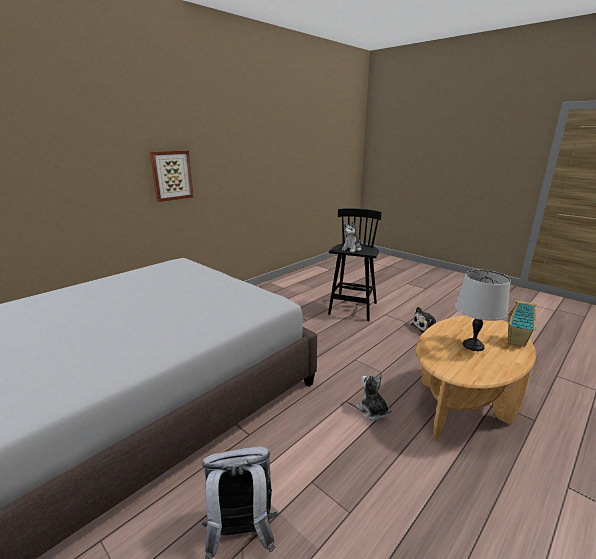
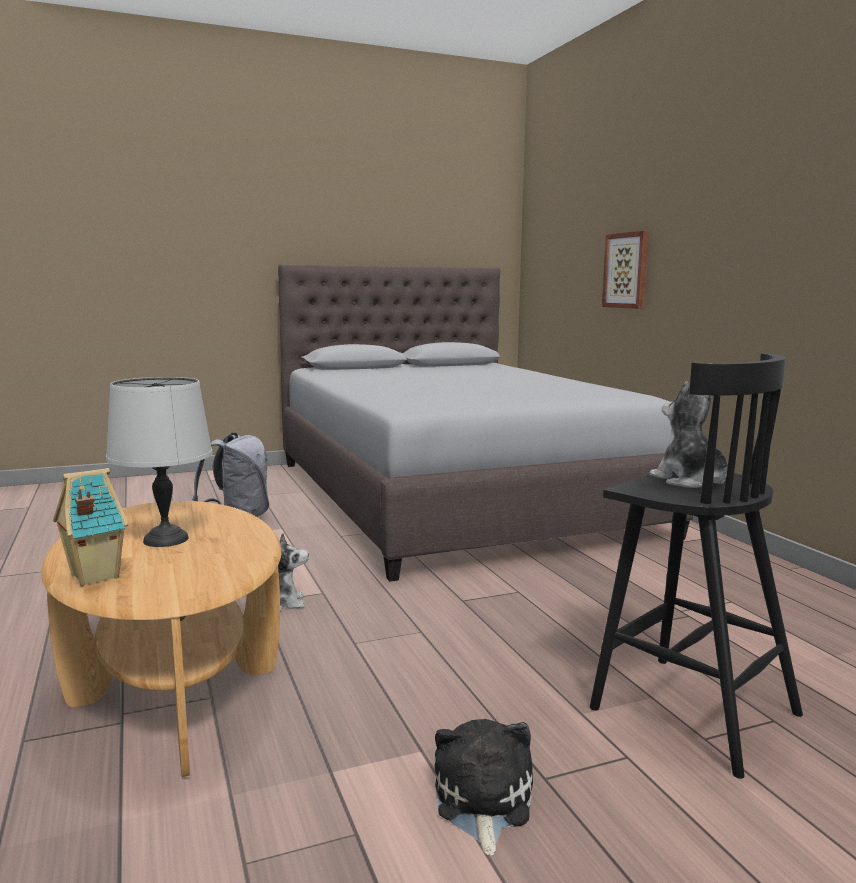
camera: 115 degrees right, 10 degrees down
picture [150,150,194,202] -> picture moved to [602,231,649,309]

